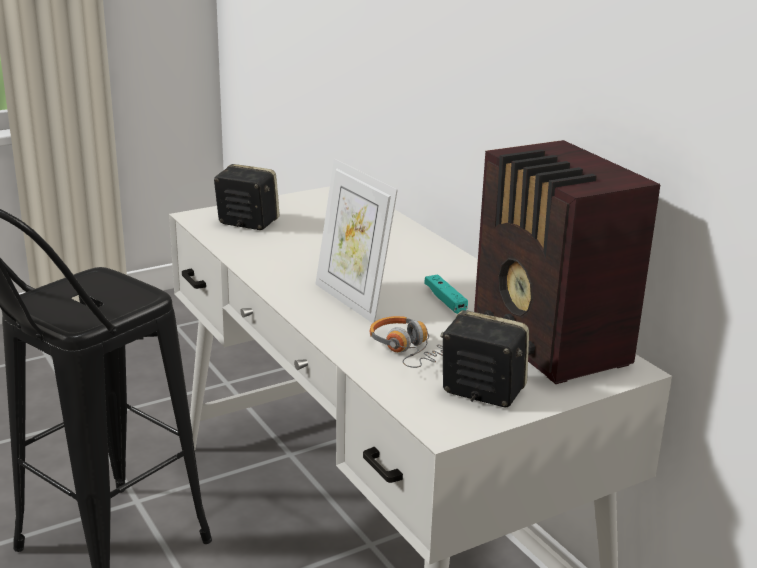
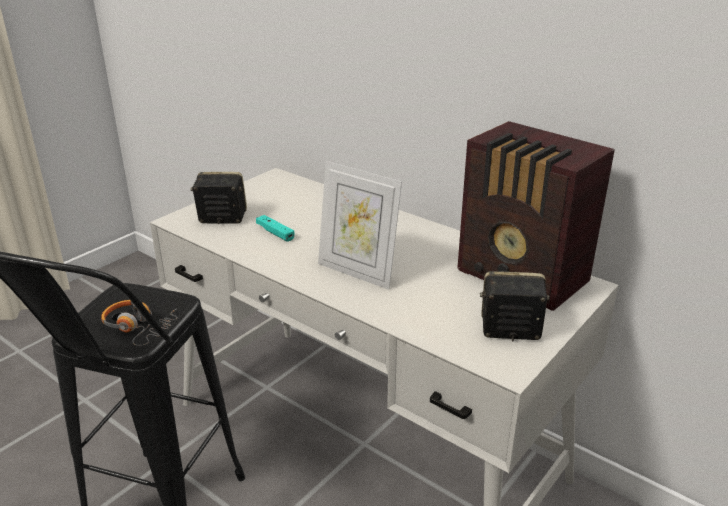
camera: 20 degrees left, 5 degrees up
headphones [370,316,443,368] -> headphones moved to [101,300,177,346]
turquoise game controller [424,274,468,314] -> turquoise game controller moved to [256,215,295,242]

